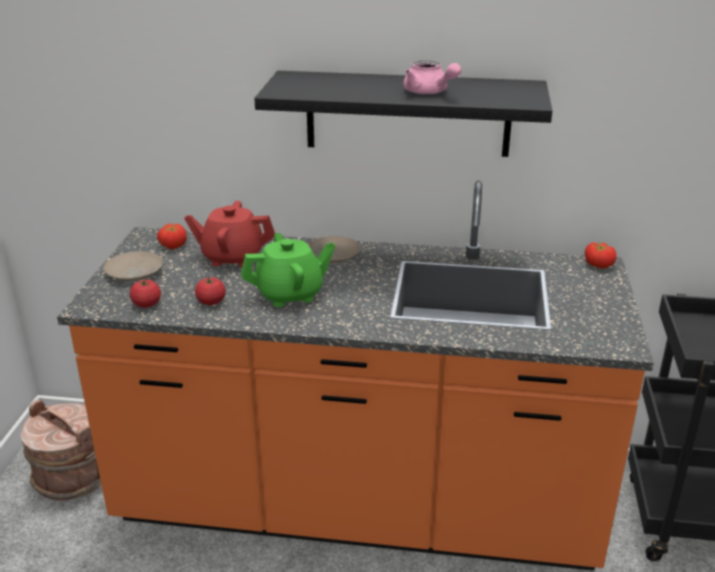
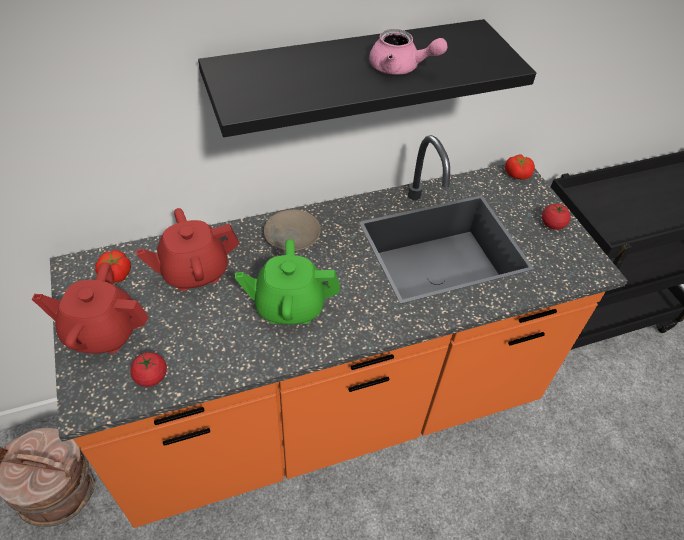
camera: 30 degrees left, 20 degrees up
beige plate [103,251,163,281] -> red teapot [32,263,149,354]
tomato [195,277,226,305] -> tomato moved to [542,204,571,230]
green teapot [241,233,335,307] -> green teapot turned 135 degrees counterclockwise [235,239,340,325]

